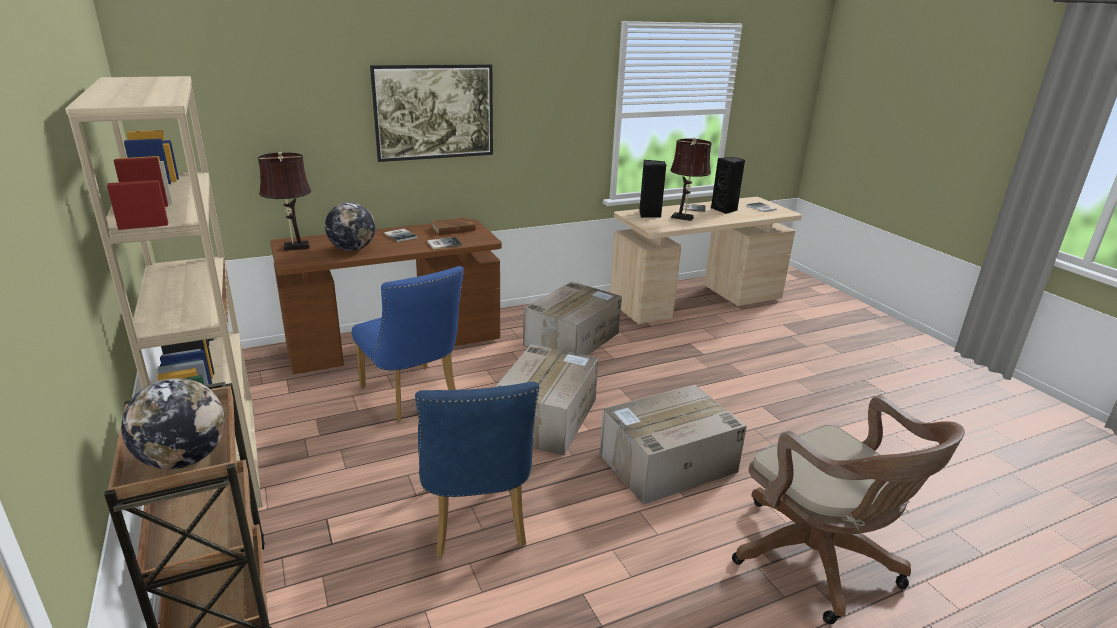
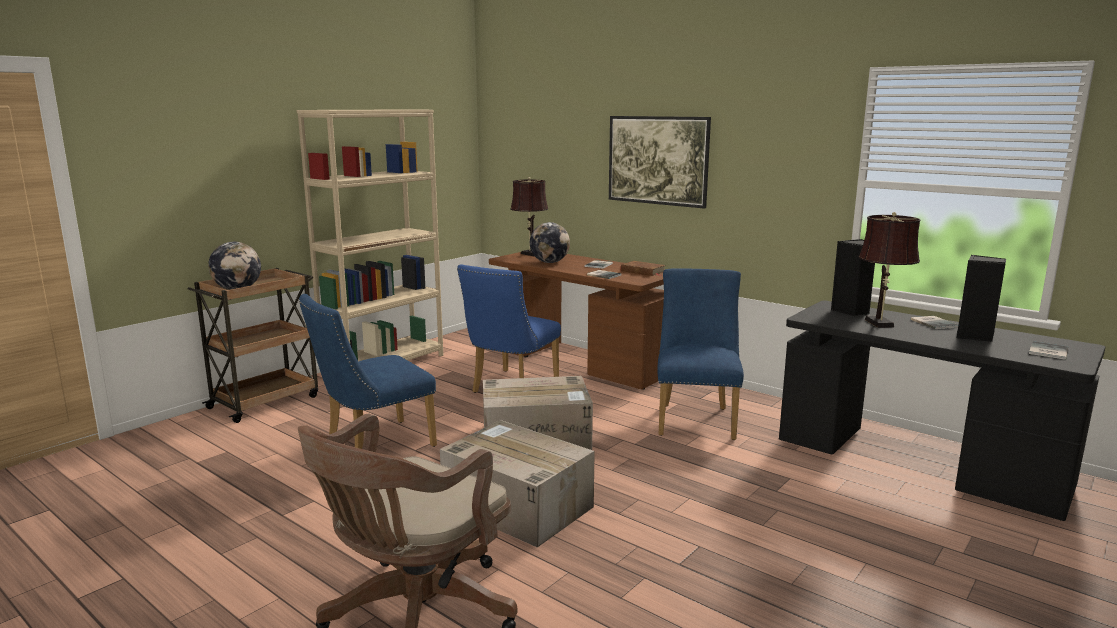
camera: 65 degrees right, 10 degrees down
cardboard box [523,281,622,355] -> blue chair [658,268,744,440]
beige desk [610,197,802,324] -> black desk [779,301,1105,521]

